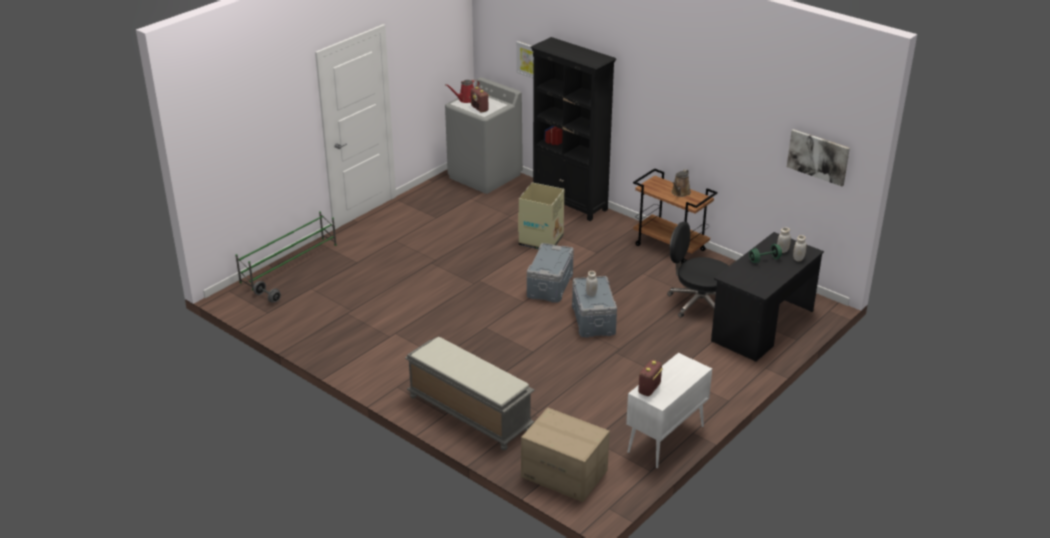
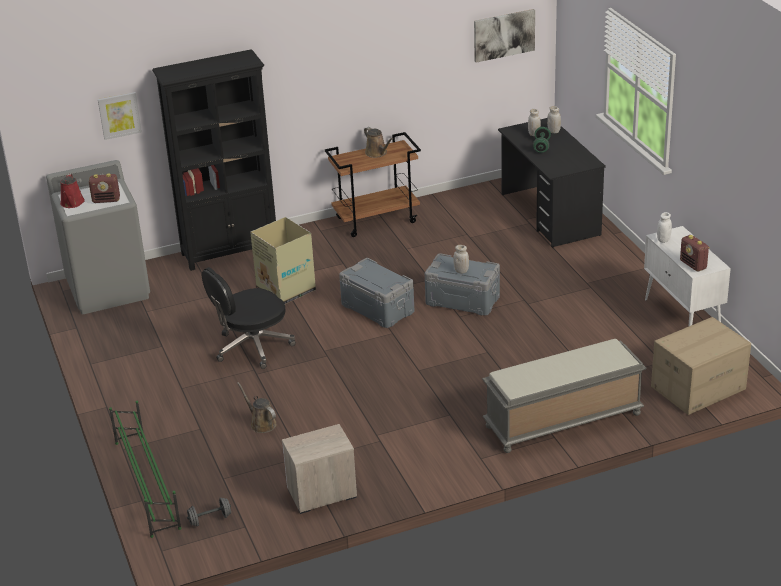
camera: 60 degrees left, 0 degrees up
black office chair [667,222,729,318] -> black office chair moved to [202,267,296,369]
none -> brown watering can [237,382,276,433]
none -> nightstand [282,424,357,514]
none -> white jar [657,212,672,243]

